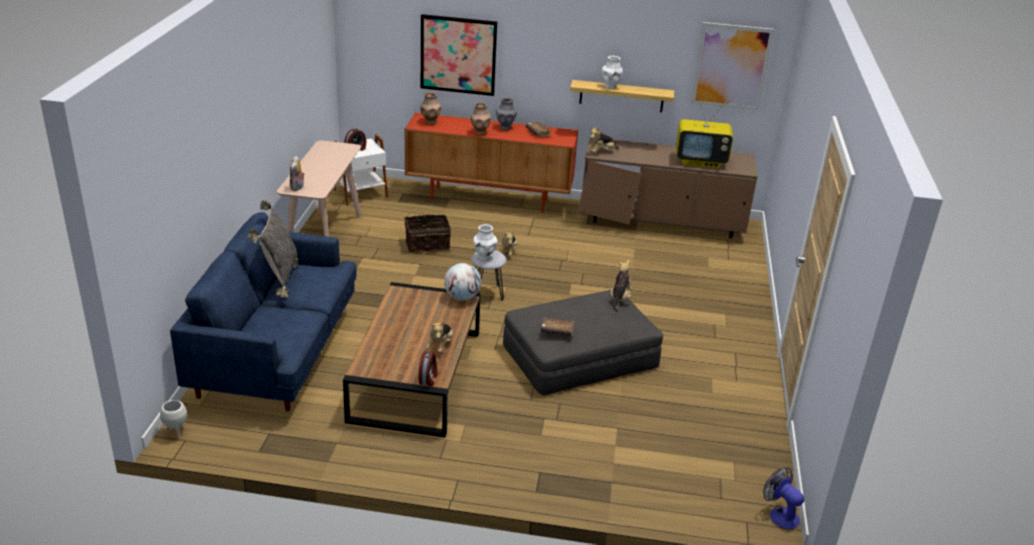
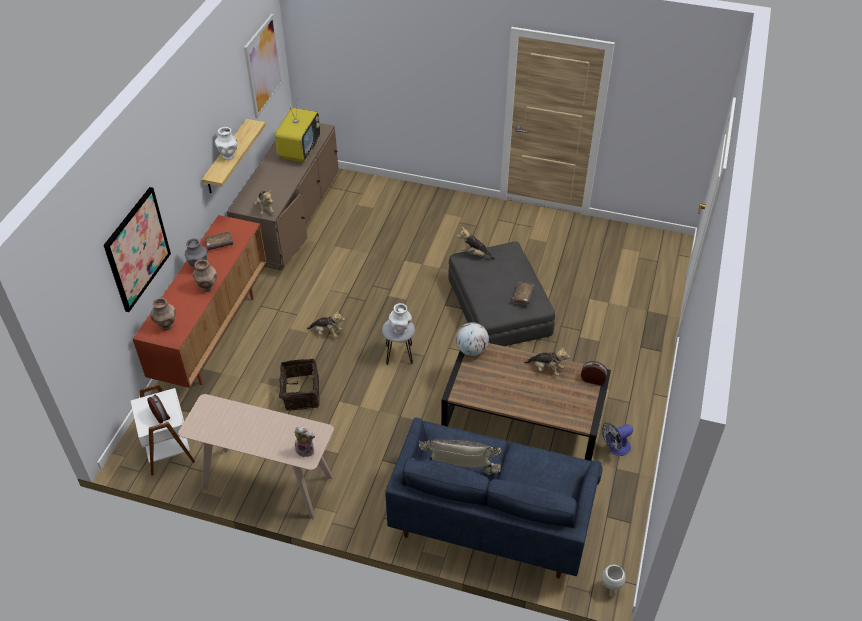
camera: 80 degrees left, 15 degrees up
fan [763,467,804,529] -> fan moved to [602,423,633,456]

